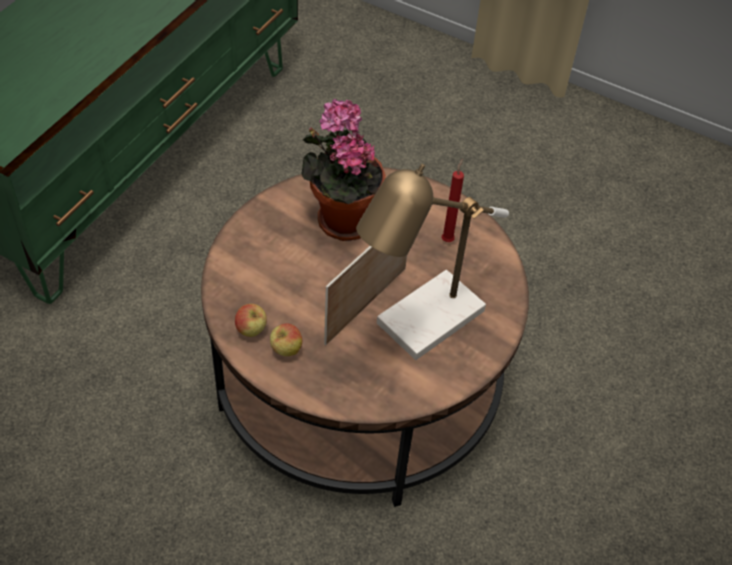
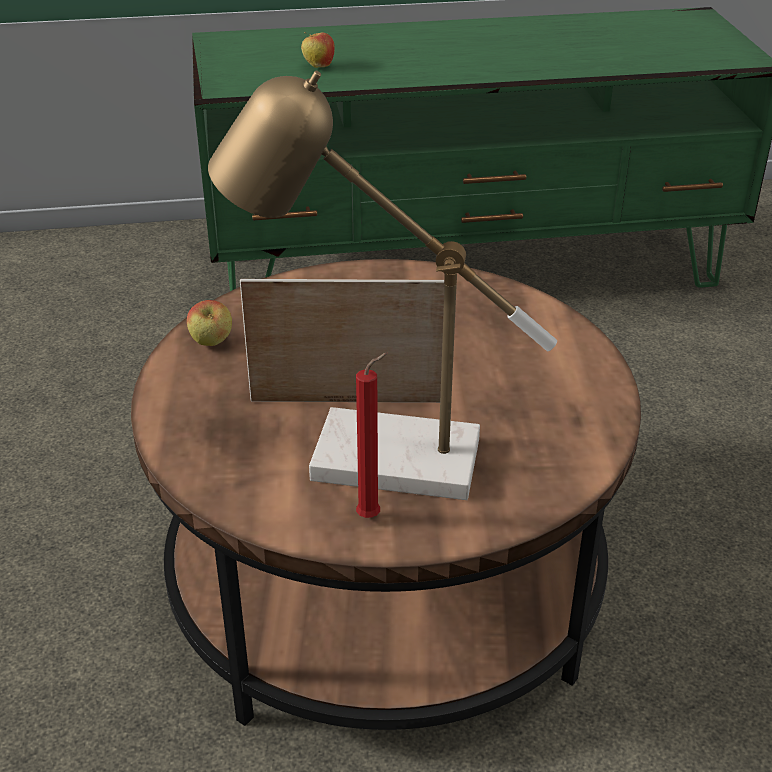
camera: 55 degrees right, 15 degrees down
apple [270,323,302,356] -> apple moved to [301,32,335,68]
potted plant [301,99,386,241] -> none
red candle [442,158,464,242] -> red candle moved to [356,352,388,518]

